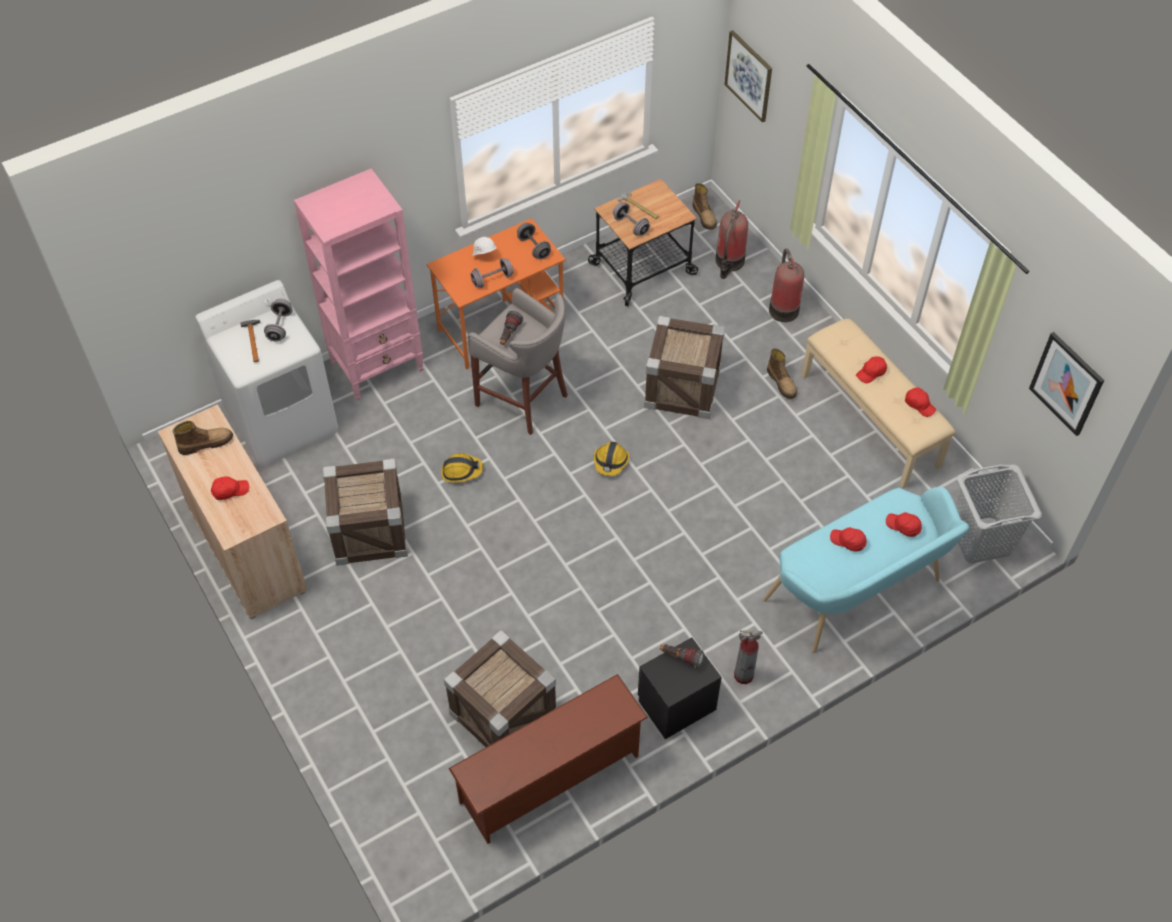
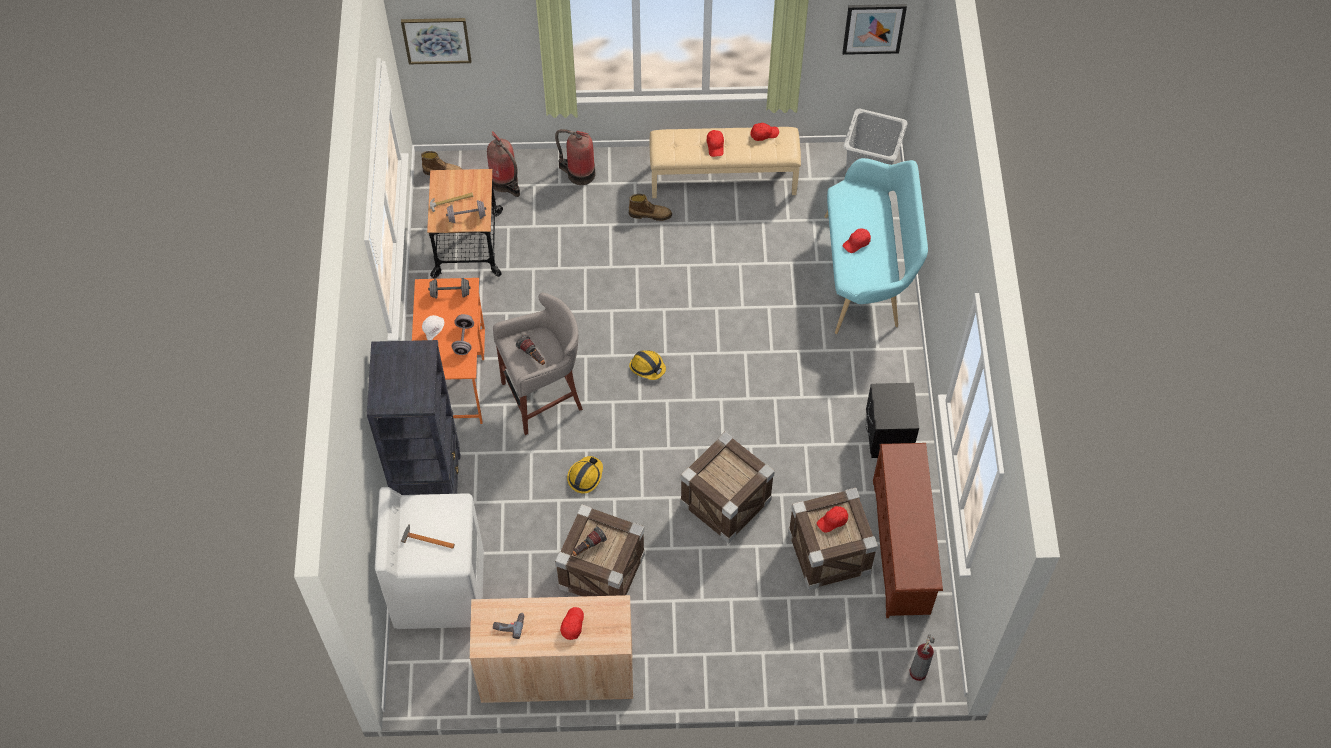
camera: 60 degrees left, 5 degrees up
boot [172,421,233,455] -> power drill [493,613,525,639]
grey dumbbell [264,299,293,342] -> none
pink bookcase [294,169,424,401] -> black bookcase [367,340,461,495]
crate [644,316,725,419] -> crate moved to [680,431,775,543]
flashlight [660,644,703,669] -> flashlight moved to [572,527,607,556]
fire extinguisher [734,630,763,684] -> fire extinguisher moved to [910,634,935,681]
red cap [886,512,922,537] -> red cap moved to [817,506,848,533]

